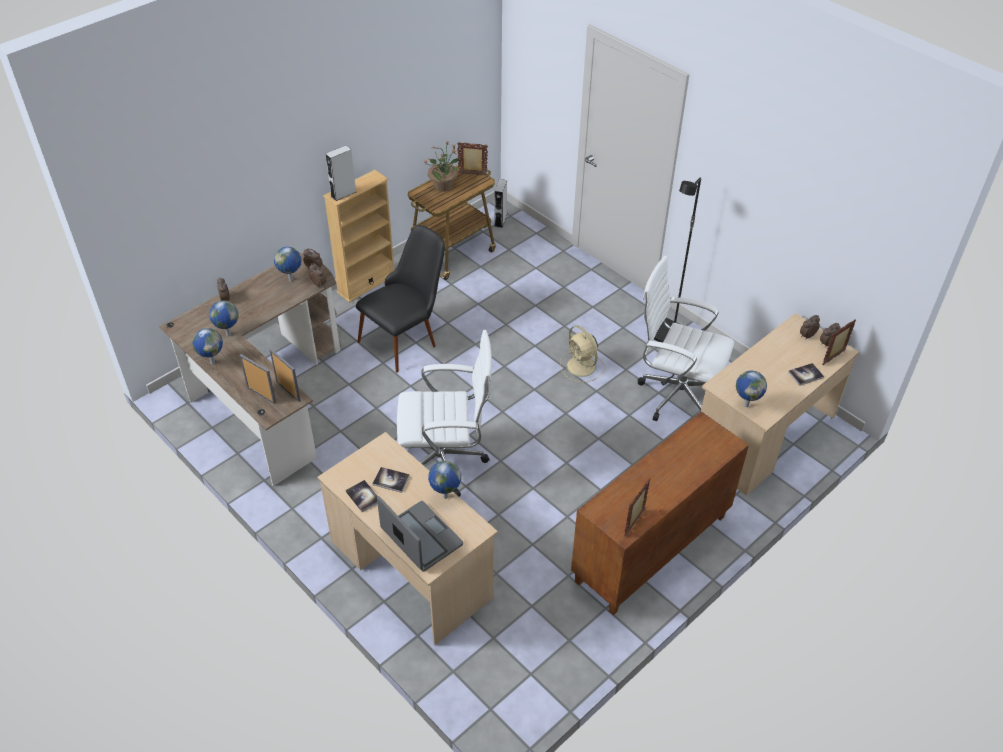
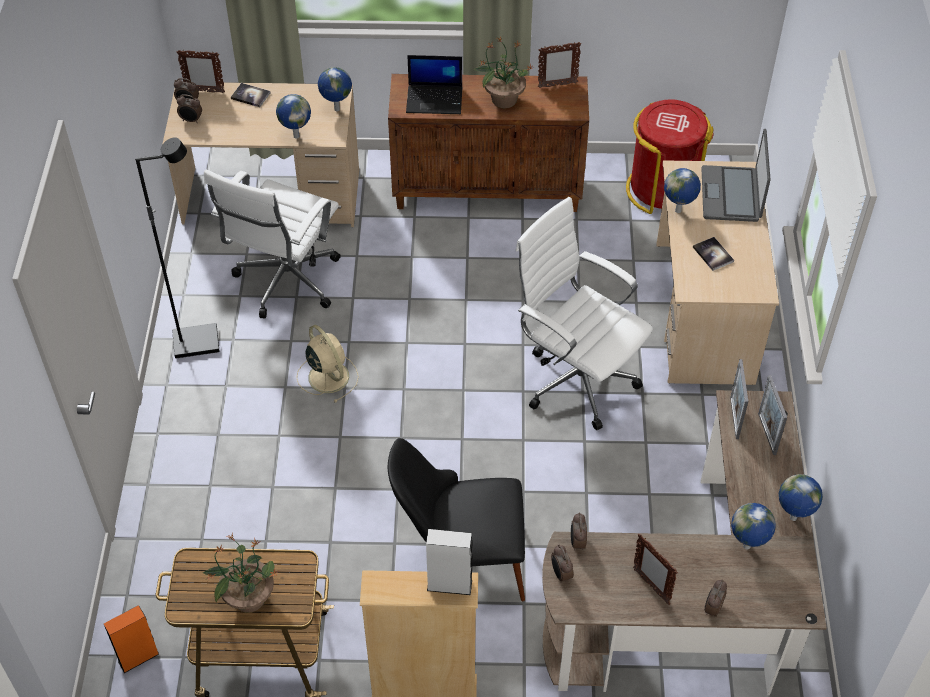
camera: 135 degrees left, 5 degrees up
globe [274,247,301,281] -> globe moved to [276,94,311,139]
book [345,480,377,512] -> none
picture frame [457,142,488,176] -> picture frame moved to [633,534,678,605]
grey speaker [494,179,507,228] -> orange speaker [104,605,159,673]
beige fan [560,325,605,383] -> beige fan turned 45 degrees counterclockwise [297,325,359,403]
white office chair [638,256,734,421] -> white office chair turned 45 degrees clockwise [204,170,341,318]
none -> laptop [406,55,462,114]
none -> potted plant [473,36,534,108]
none -> red trash can [626,100,714,214]

